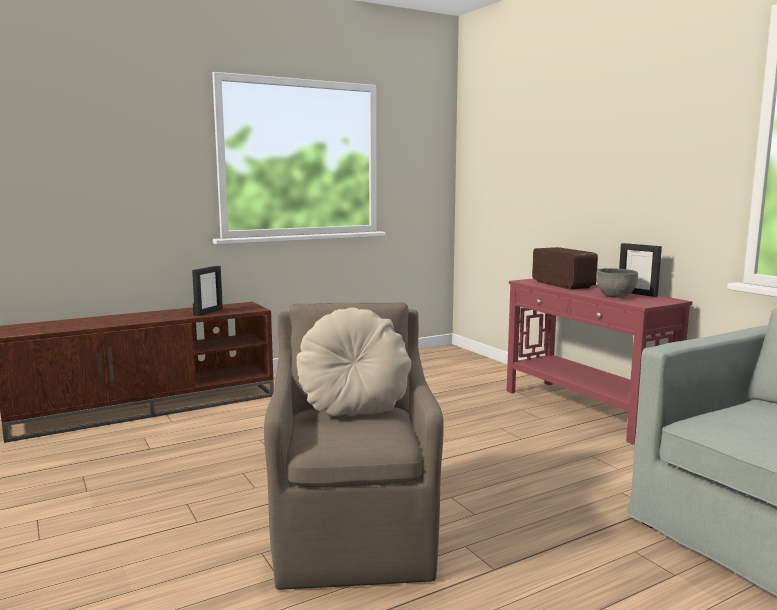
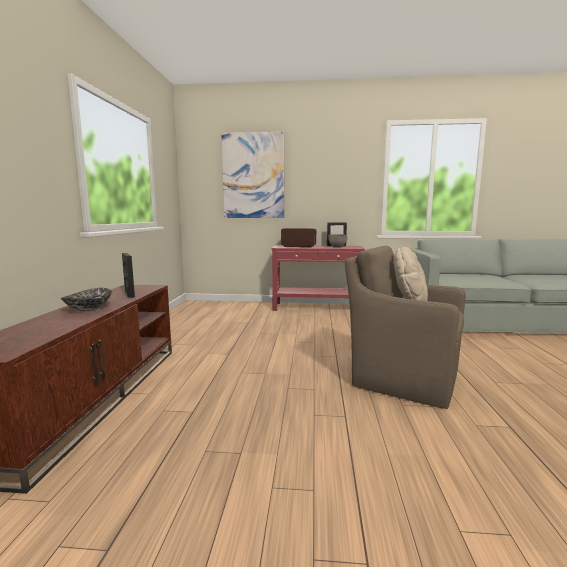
camera: 55 degrees left, 0 degrees up
none -> bowl [61,288,112,311]
none -> picture [221,132,284,218]

